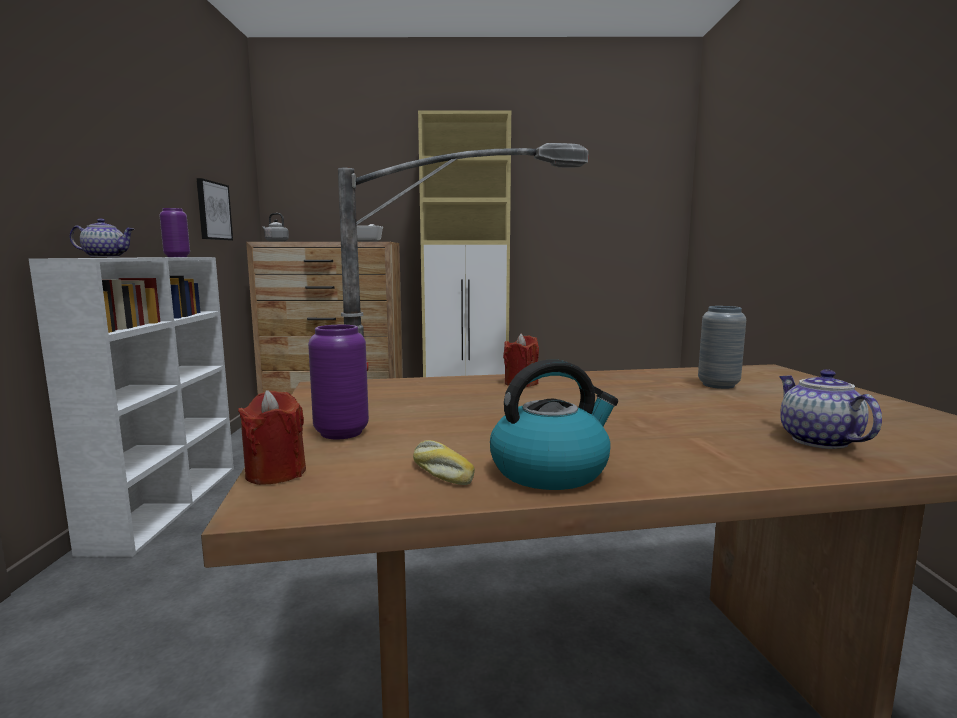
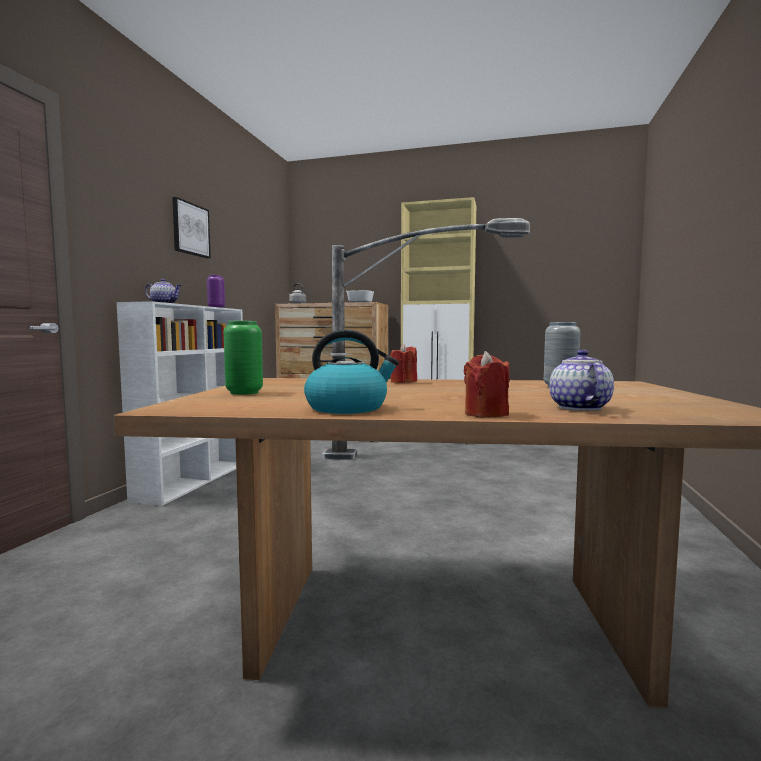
camera: 15 degrees right, 5 degrees down
picture [196,178,233,240] -> picture moved to [172,197,211,258]
red candle [238,390,306,485] -> red candle moved to [464,351,510,417]
purple vase [308,325,369,439] -> green vase [224,321,263,395]
bread [413,440,475,485] -> none

